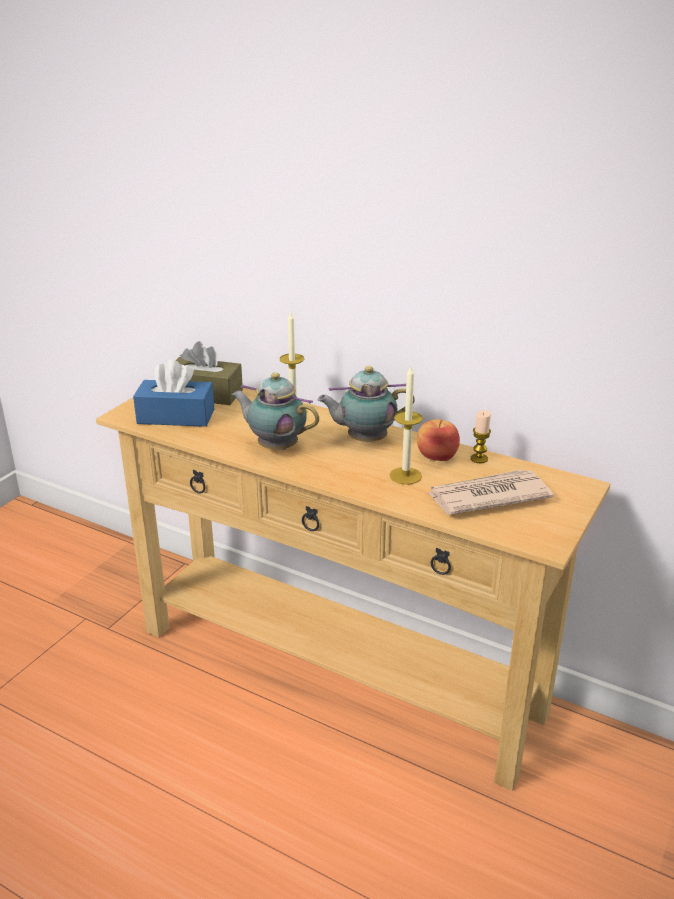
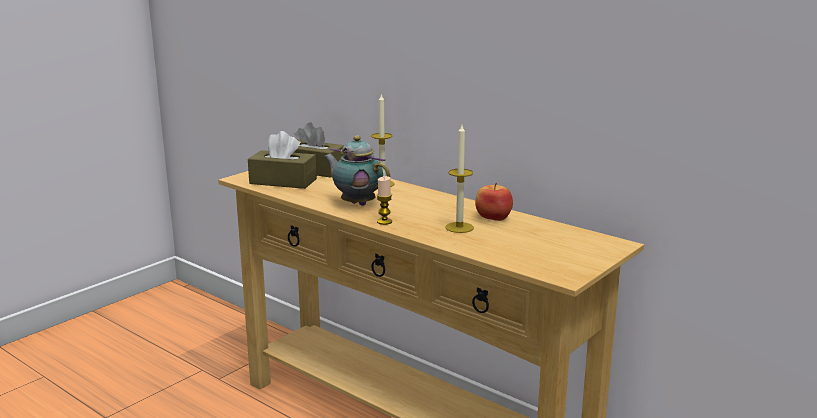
camera: 10 degrees right, 10 degrees down
blue tissue box [133,360,214,427] -> brown tissue box [248,131,317,189]
teapot [317,366,415,442] -> none
newspaper [428,470,554,515] -> none
candle [471,410,491,463] -> candle moved to [376,176,392,225]

